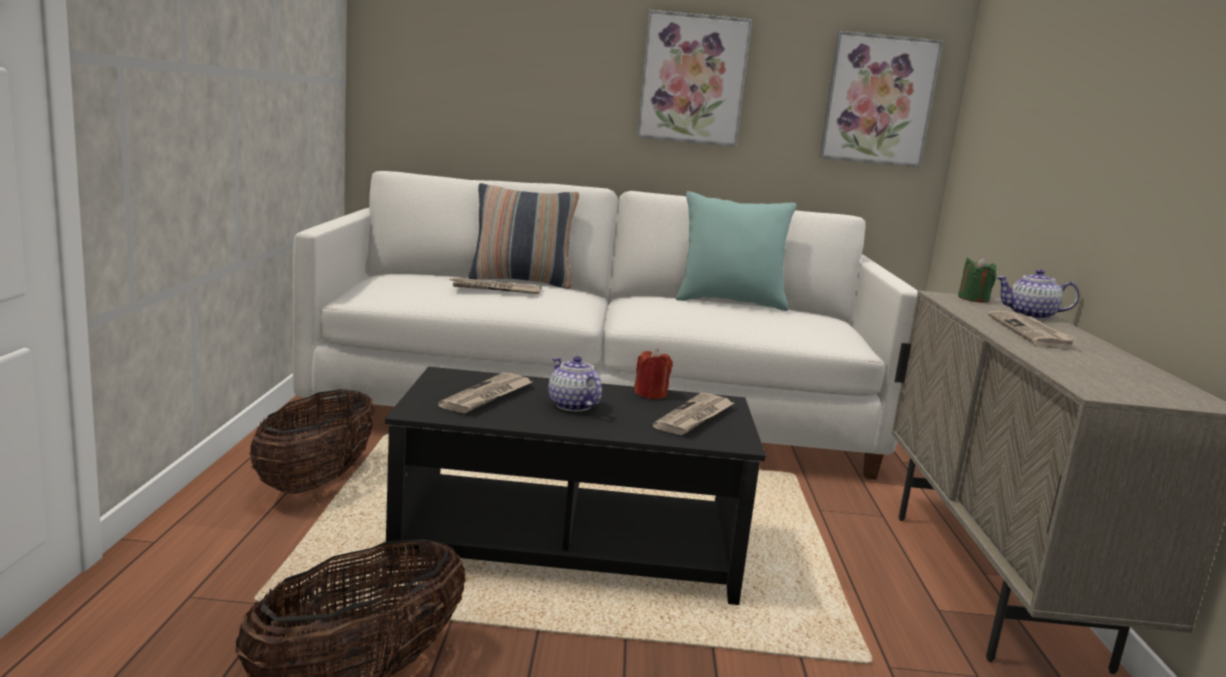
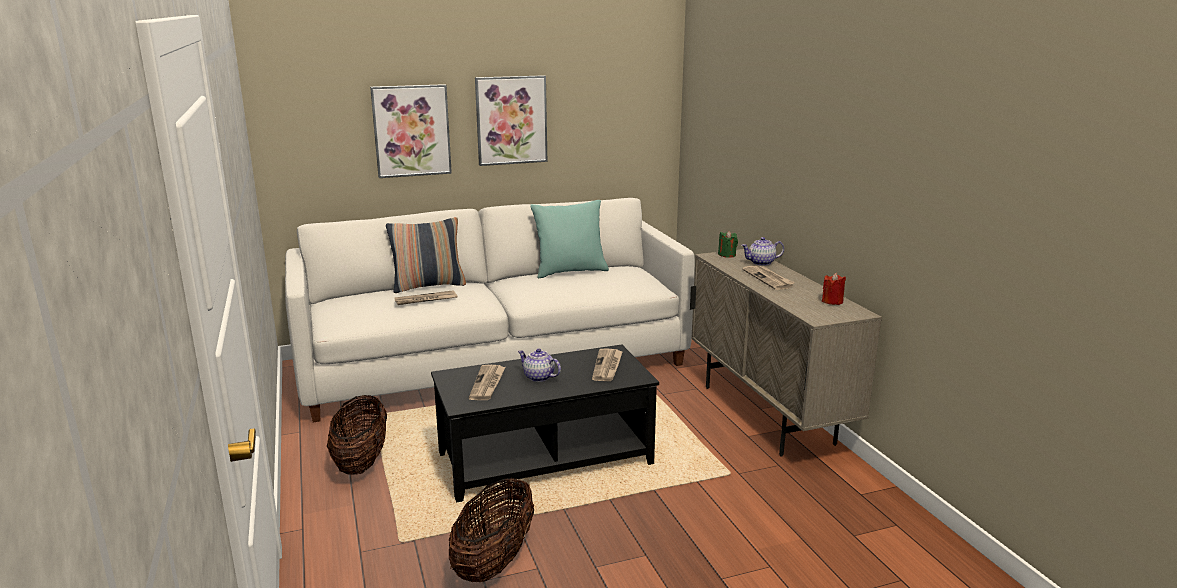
camera: 20 degrees left, 5 degrees up
red candle [634,348,673,399] -> red candle moved to [822,273,846,305]
picture [820,31,943,167] -> picture moved to [370,84,452,178]

